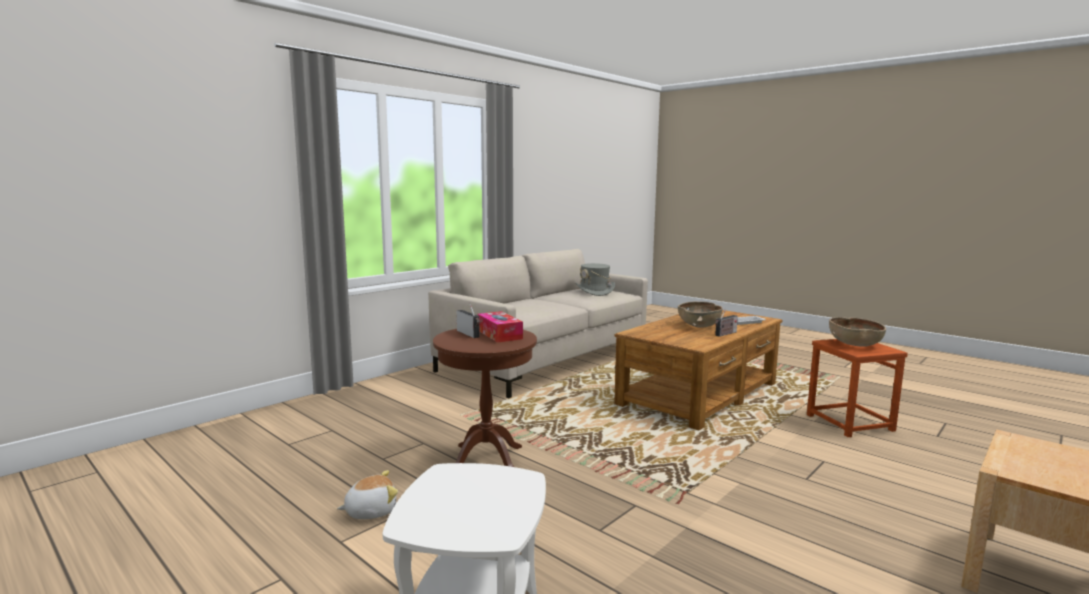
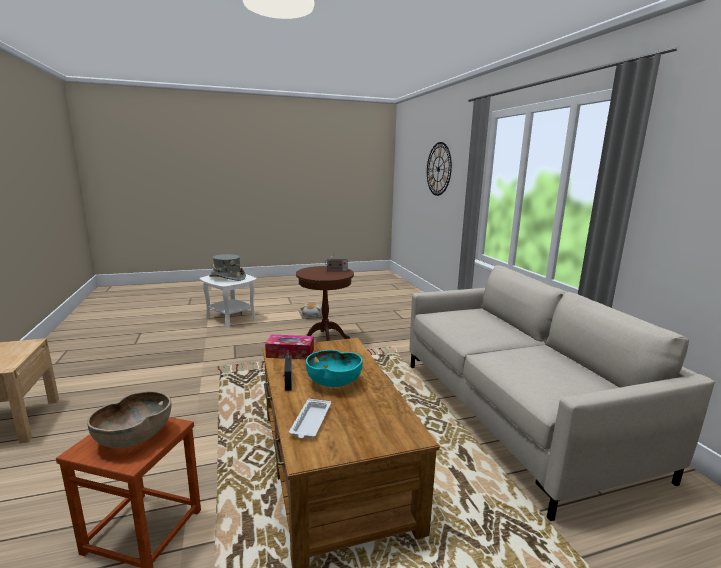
camera: 120 degrees right, 5 degrees up
tissue box [477,311,523,343] -> tissue box moved to [265,335,314,359]
grey hat [575,263,615,296] -> grey hat moved to [209,254,246,281]
brown bowl [678,302,723,328] -> turquoise bowl [306,350,362,387]
none -> wall clock [427,142,452,196]

